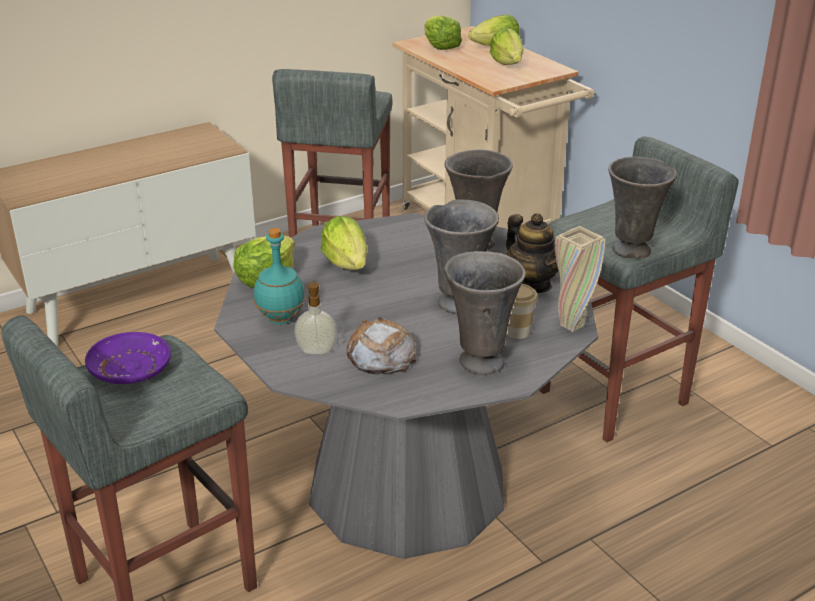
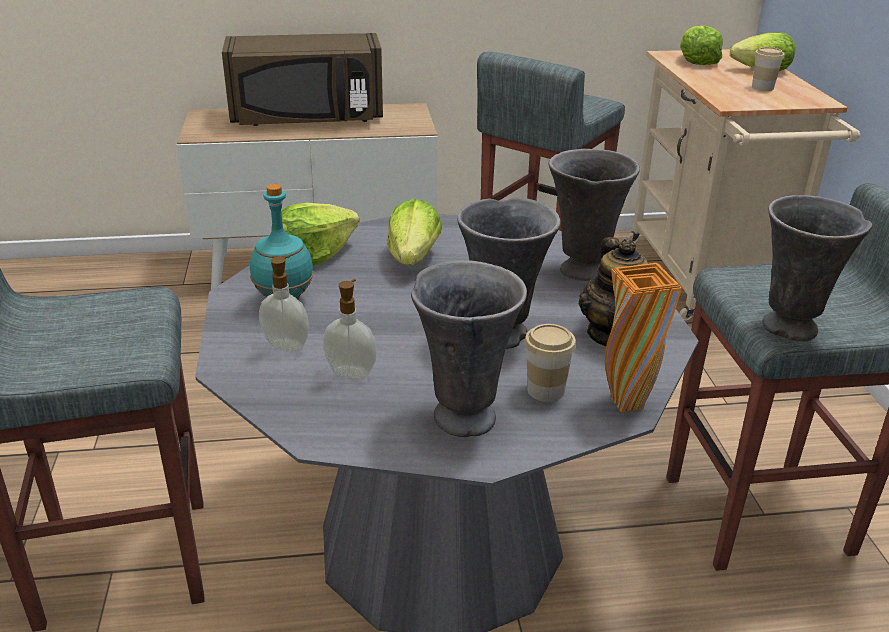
camera: 25 degrees right, 0 degrees up
purple plate [85,332,171,384] -> none
bread [347,317,416,374] -> soap dispenser [323,279,377,379]
lettuce [490,28,524,65] -> cup [752,47,784,91]
beige vase [555,226,605,332] -> orange vase [605,263,682,413]
none -> brown microwave [222,33,383,126]

